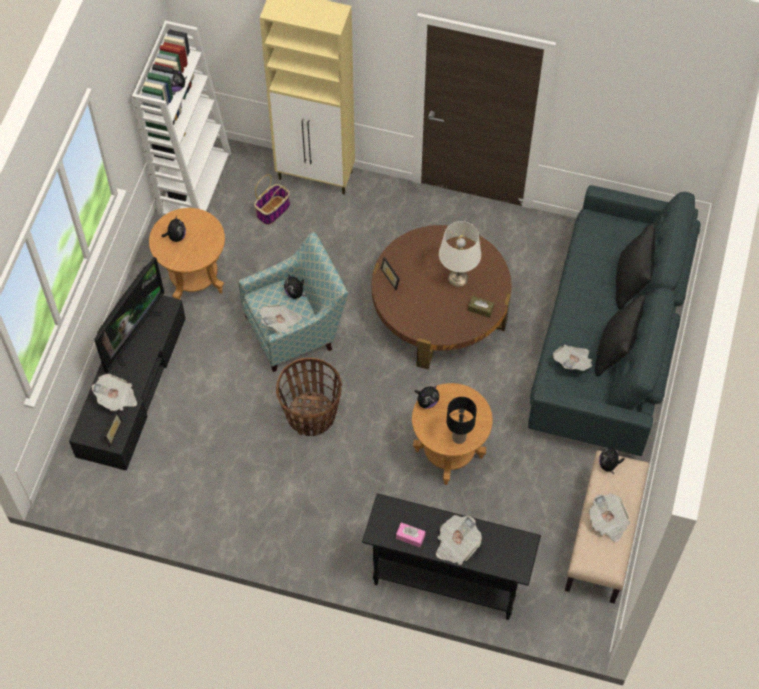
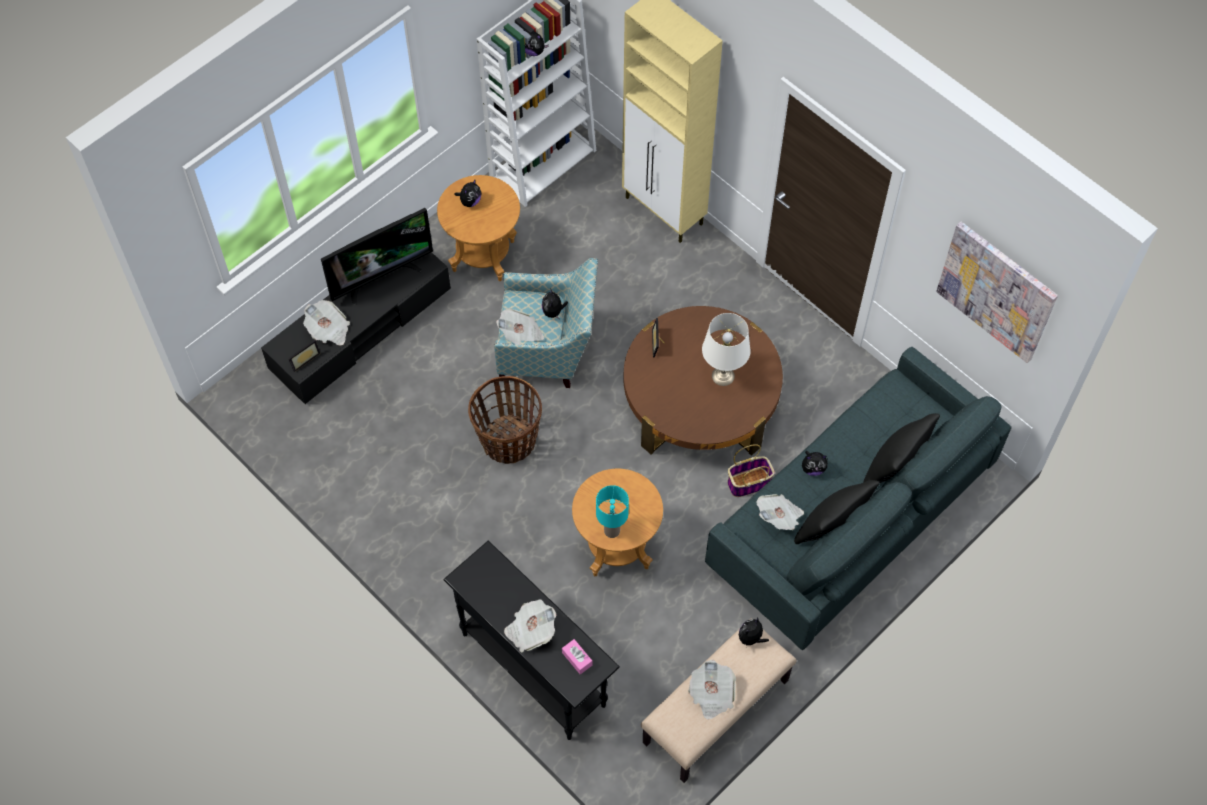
camera: 30 degrees right, 0 degrees up
basket [254,174,290,225] -> basket moved to [727,444,775,497]
pink tissue box [396,523,425,547] -> pink tissue box moved to [562,639,592,675]
plush toy [414,386,439,409] -> plush toy moved to [802,451,828,476]
black table lamp [446,397,477,444] -> turquoise table lamp [596,485,629,538]
brown tissue box [468,296,494,318] -> none
none -> picture [936,222,1058,363]

